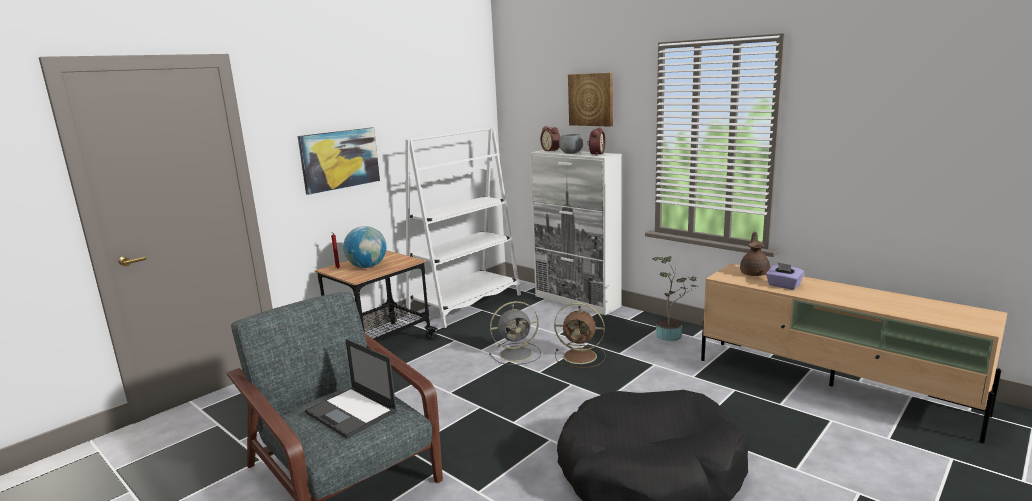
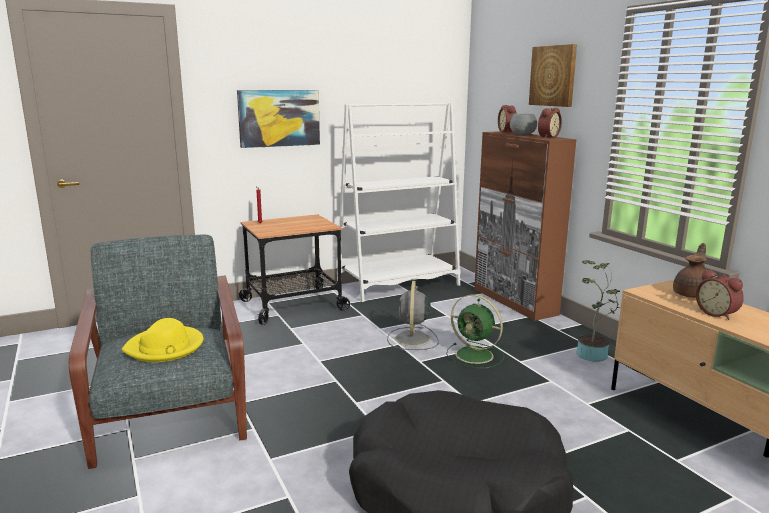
camera: 20 degrees right, 0 degrees up
laptop [305,339,397,438] -> yellow hat [122,318,204,362]
globe [343,226,386,268] -> none
grey fan [489,301,541,365] -> grey fan turned 90 degrees clockwise [387,281,439,350]
white cabinet [530,150,622,315] -> brown cabinet [474,131,577,321]
brown fan [554,303,606,368] -> green fan [446,295,504,369]
purple tissue box [766,262,804,290] -> alarm clock [696,269,744,320]

